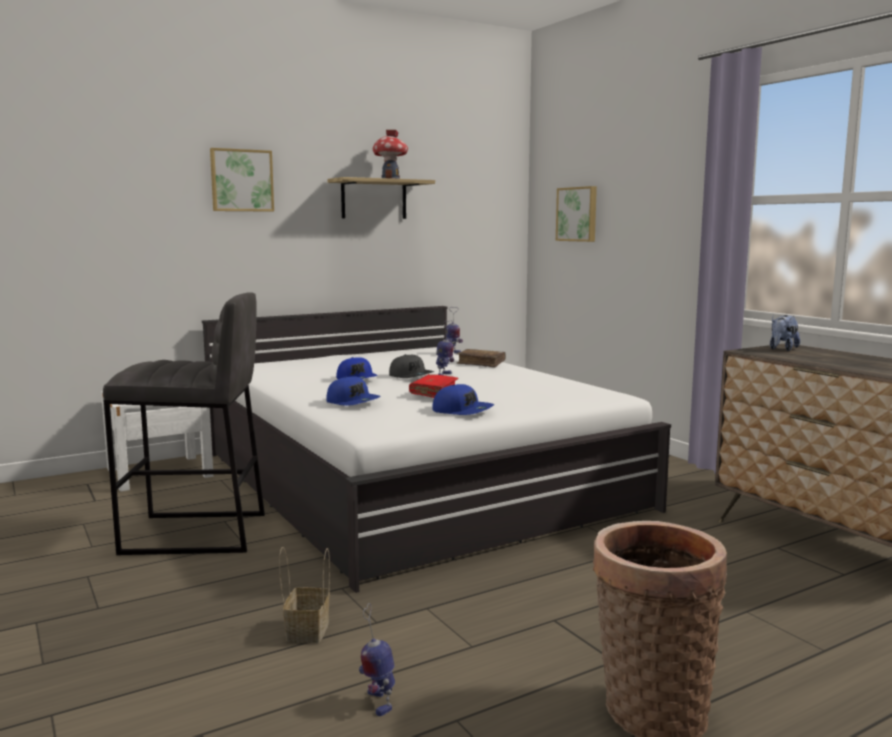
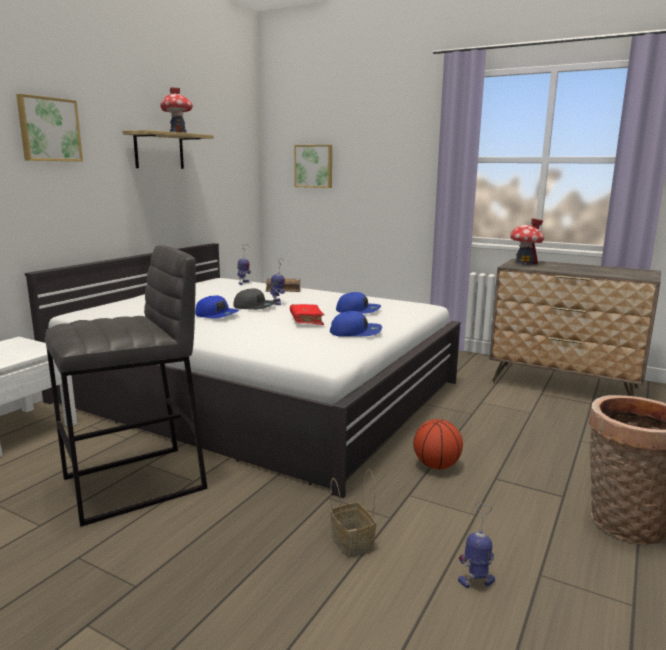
camera: 30 degrees left, 5 degrees up
blue cap [326,377,381,406] -> blue cap moved to [336,292,381,314]
toy robot [359,603,395,716] -> toy robot turned 135 degrees clockwise [458,502,495,588]
plush toy [770,315,800,351] -> toy house [510,218,544,265]
none -> basketball [413,419,463,469]

